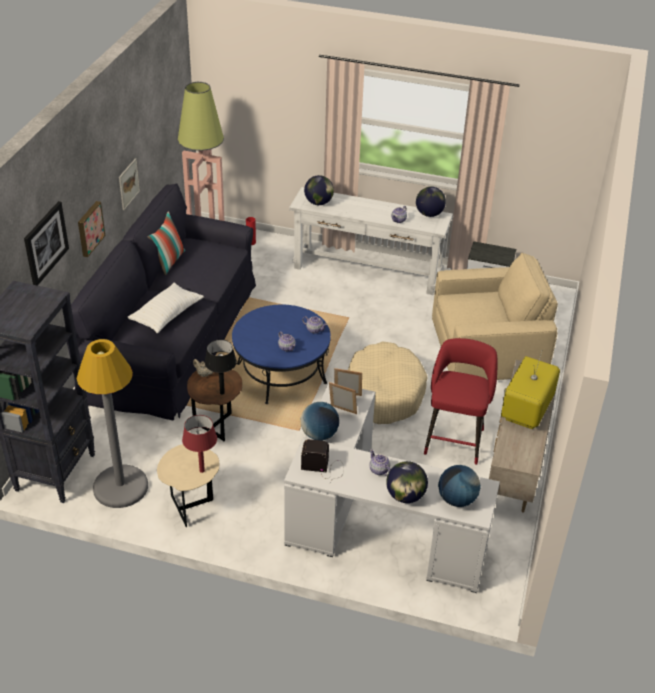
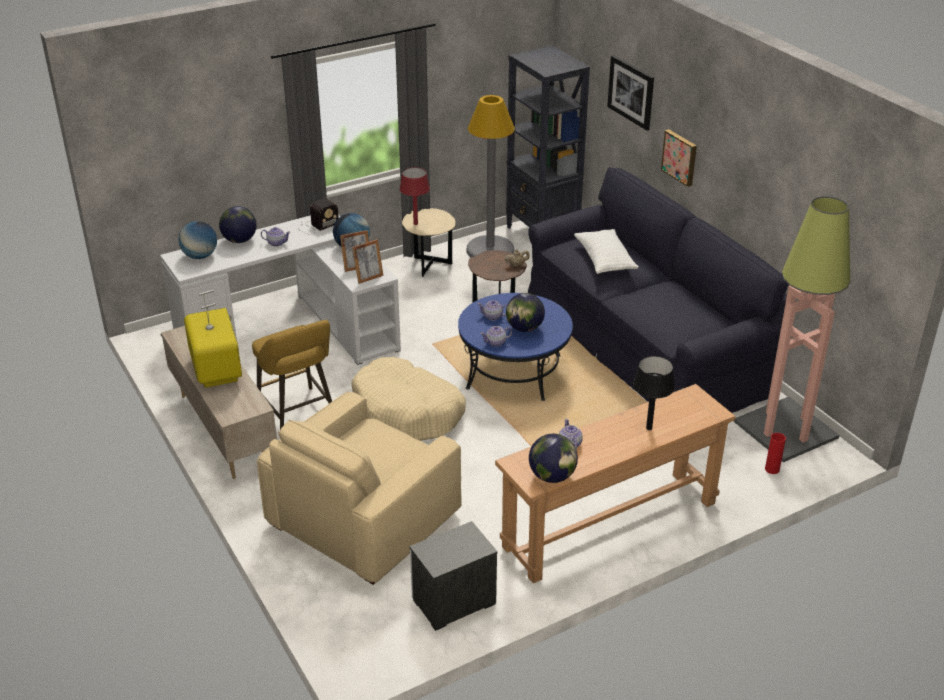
camera: 135 degrees right, 5 degrees down
picture [119,158,140,210] -> none
pillow [147,211,185,276] -> none
black table lamp [205,339,237,395] -> black table lamp moved to [633,356,675,430]
white console table [289,187,453,295] -> brown console table [495,384,736,583]
globe [304,175,334,205] -> globe moved to [506,293,545,332]
red stool [424,338,498,465] -> yellow stool [252,320,332,429]

